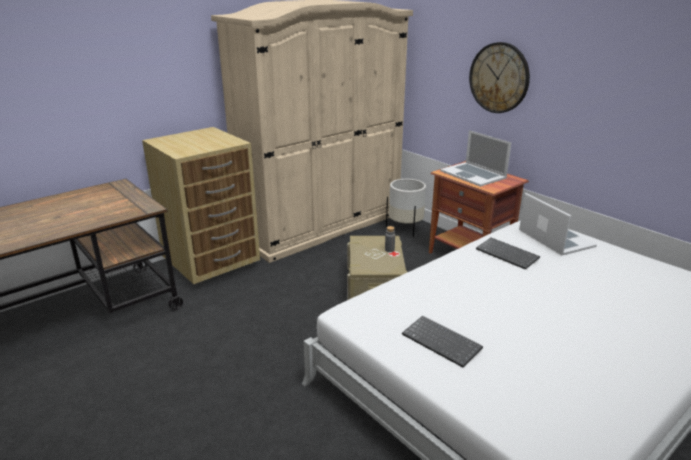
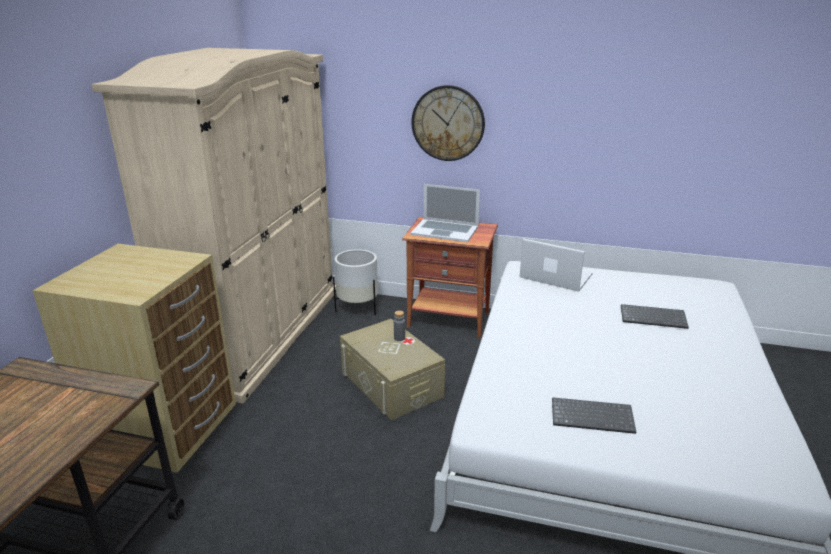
camera: 35 degrees left, 0 degrees up
keyboard [476,238,540,270] -> keyboard moved to [621,304,689,329]

